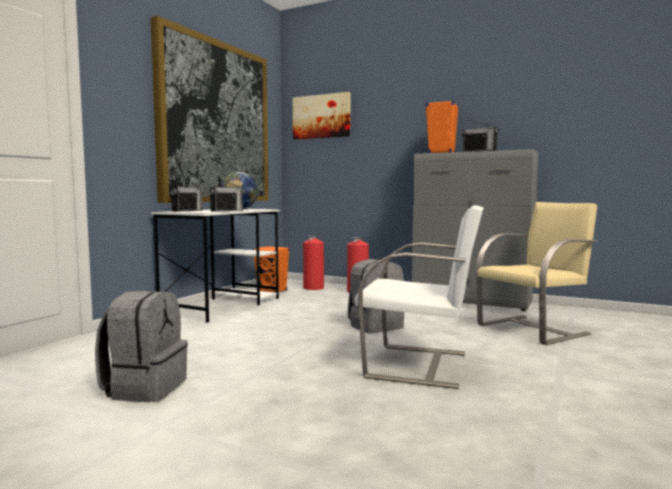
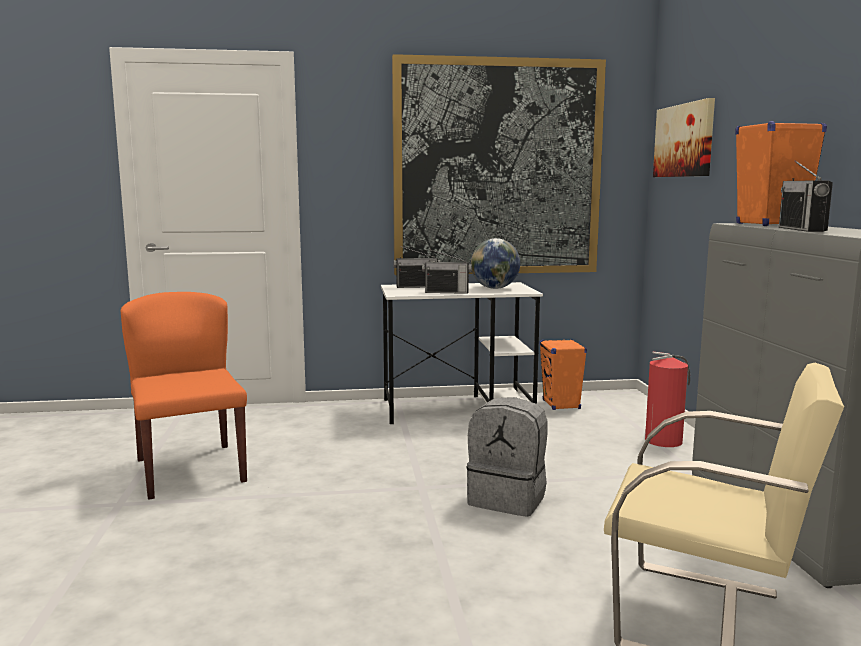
camera: 55 degrees right, 5 degrees up
grey backpack [95,291,188,402] -> orange chair [121,292,247,500]
fire extinguisher [303,235,324,290] -> none
white chair [354,205,484,389] -> none

